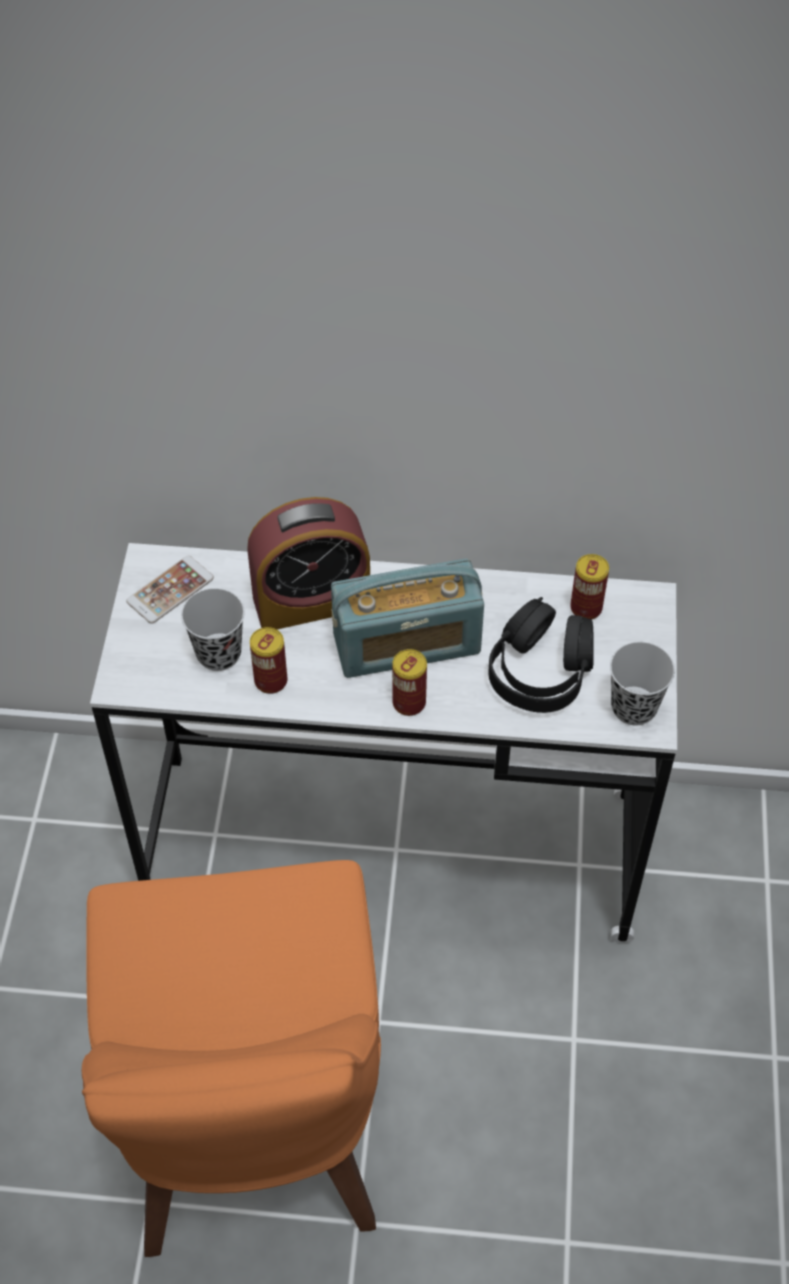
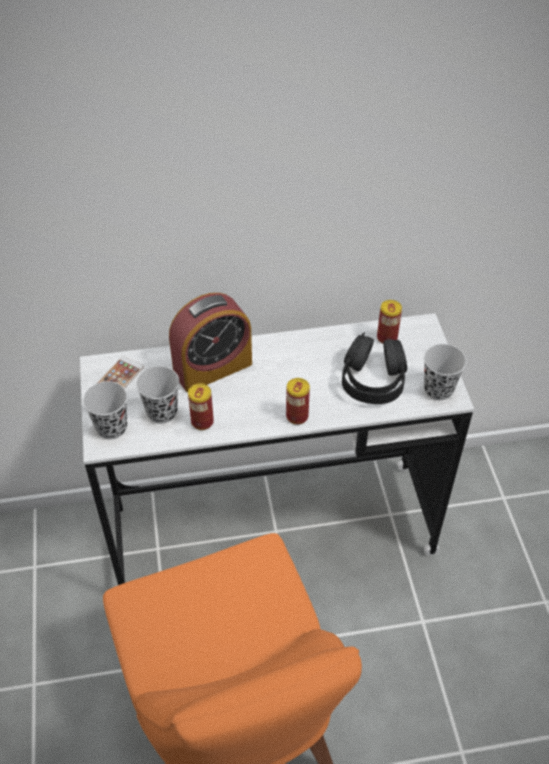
camera: 15 degrees left, 5 degrees down
radio [331,558,484,678] -> none
none -> black cup [83,381,127,439]

